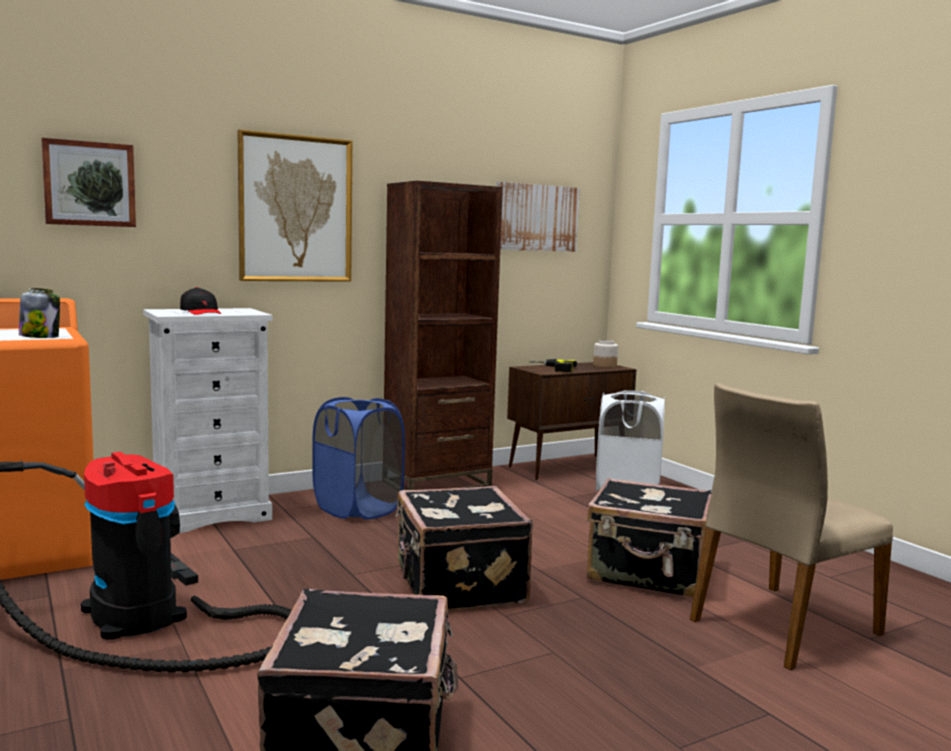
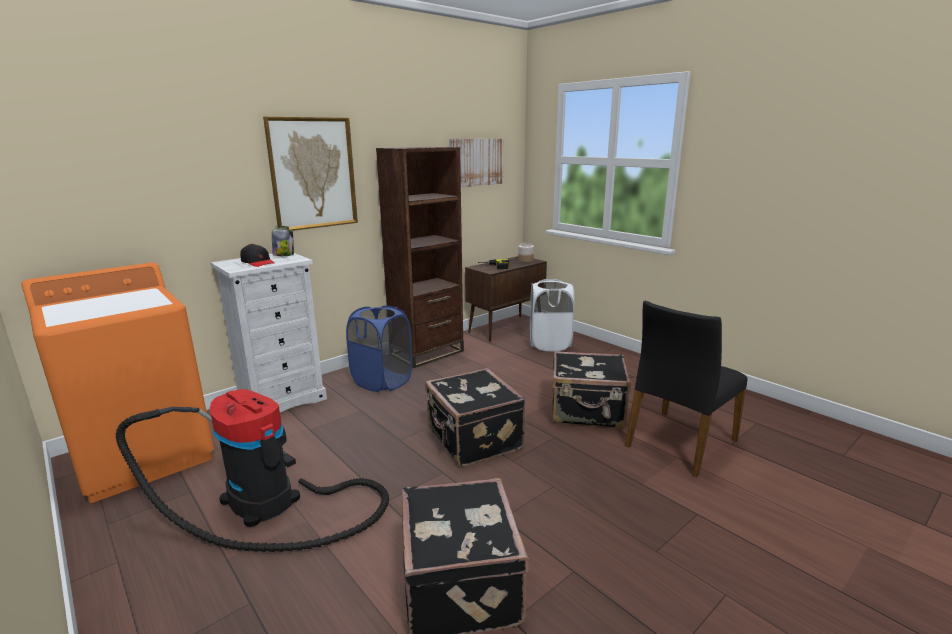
camera: 10 degrees left, 10 degrees up
jar [19,288,60,338] -> jar moved to [272,226,294,256]
picture [41,138,136,227] -> none
beige chair [690,383,893,670] -> black chair [625,301,748,477]

